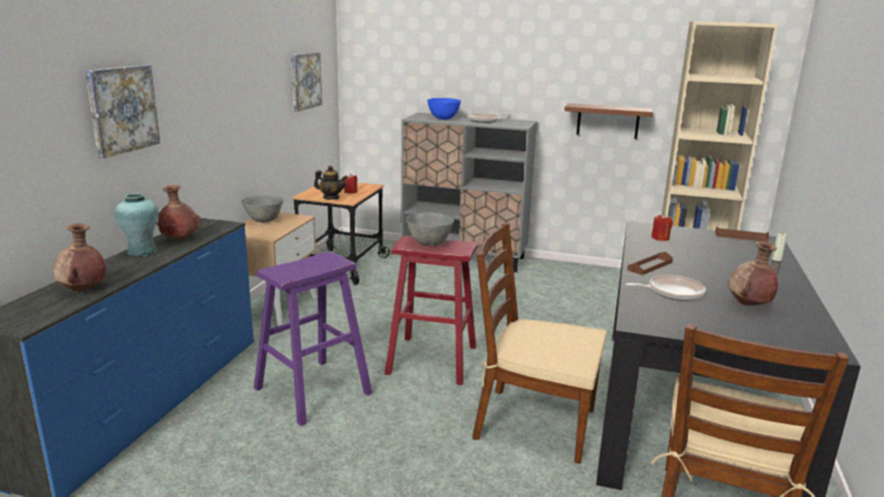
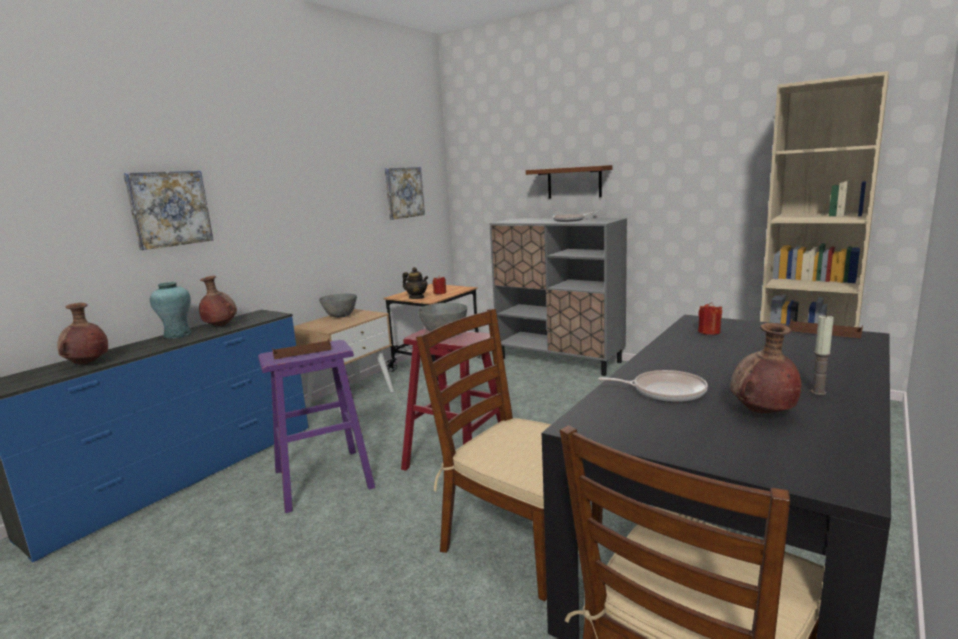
camera: 20 degrees right, 5 degrees down
blue bowl [427,98,461,120] -> none
brown shelf [564,103,653,139] -> brown shelf moved to [526,165,613,199]
brown tray [627,252,673,275] -> brown tray moved to [272,339,331,359]

